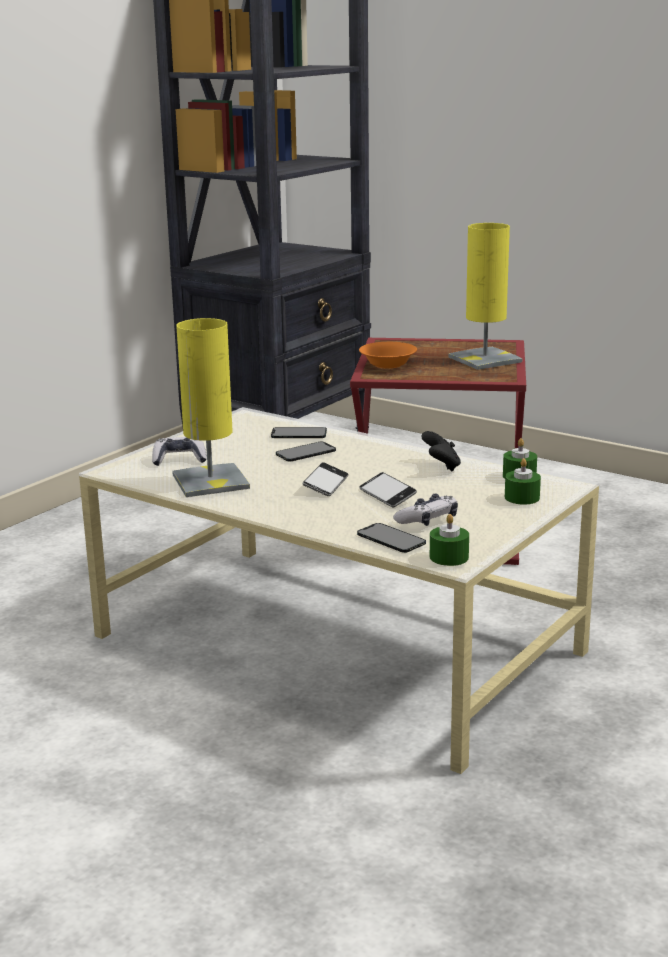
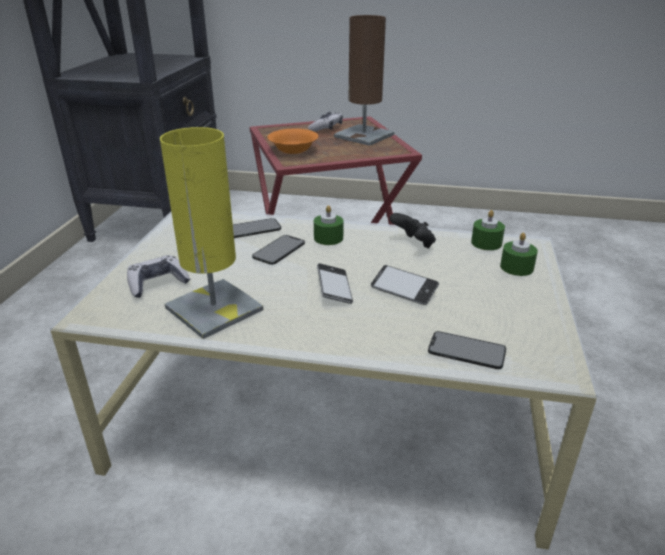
camera: 25 degrees left, 10 degrees up
game controller [393,494,458,526] -> game controller moved to [308,112,343,132]
green candle [430,514,469,566] -> green candle moved to [314,205,344,245]
yellow table lamp [448,223,522,370] -> brown table lamp [334,15,394,146]

